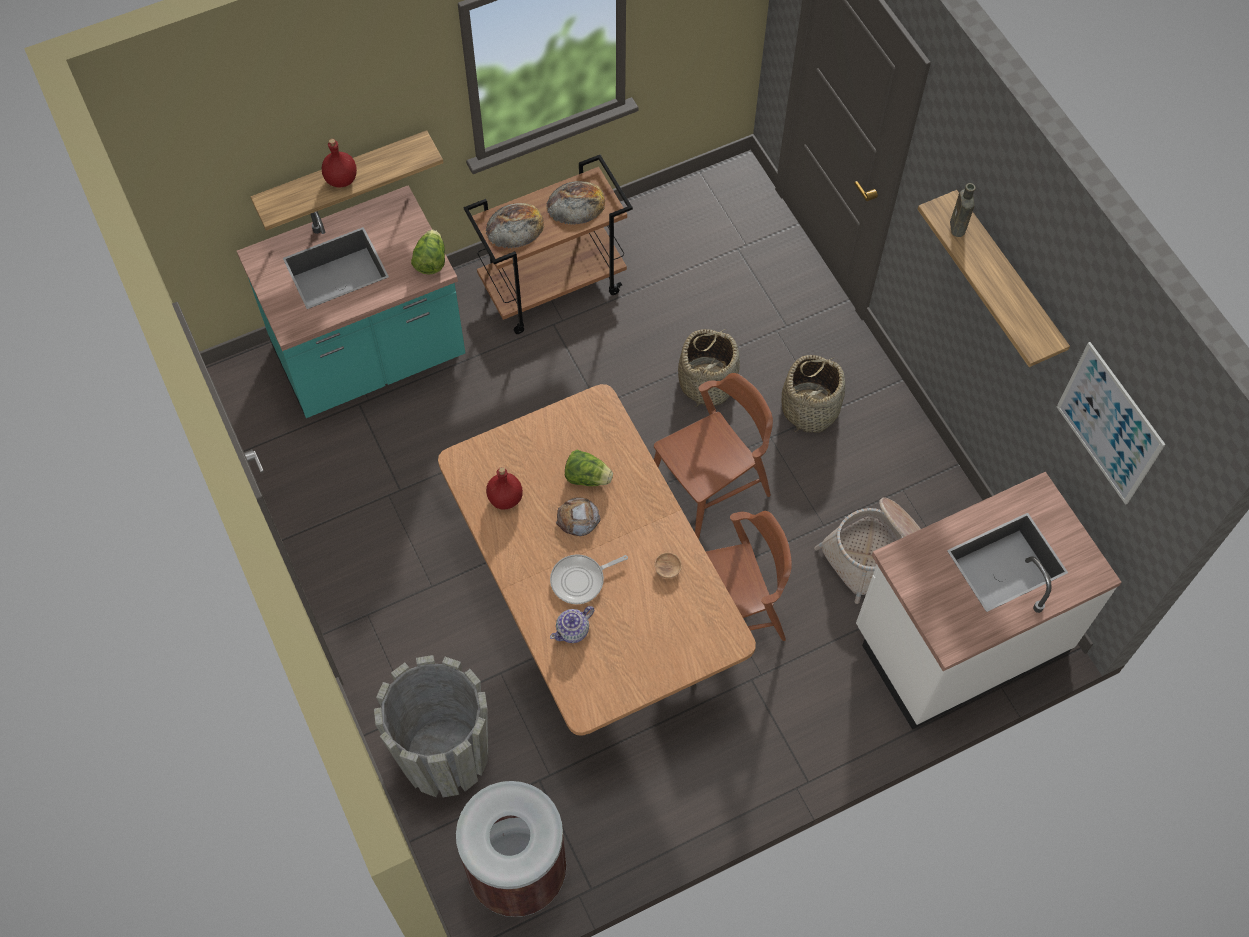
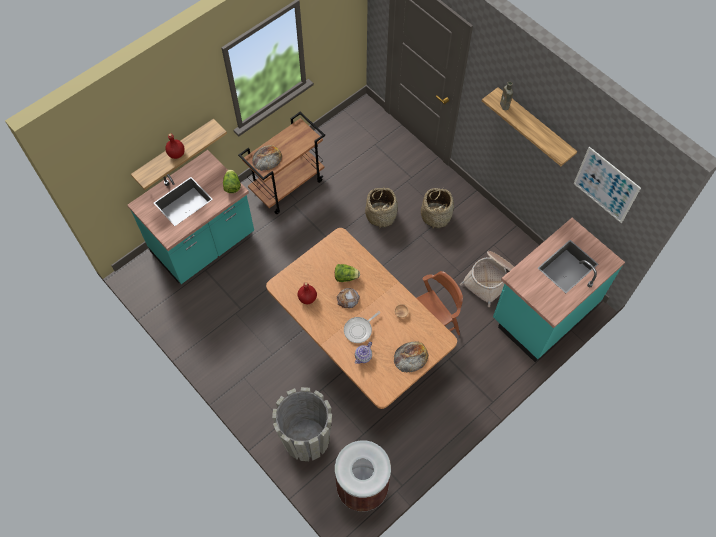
camera: 15 degrees left, 0 degrees up
bread [546,181,605,225] -> bread moved to [394,341,429,372]
brown chair [654,373,773,539] -> none
white counter [856,472,1122,730] -> turquoise counter [493,218,625,362]

